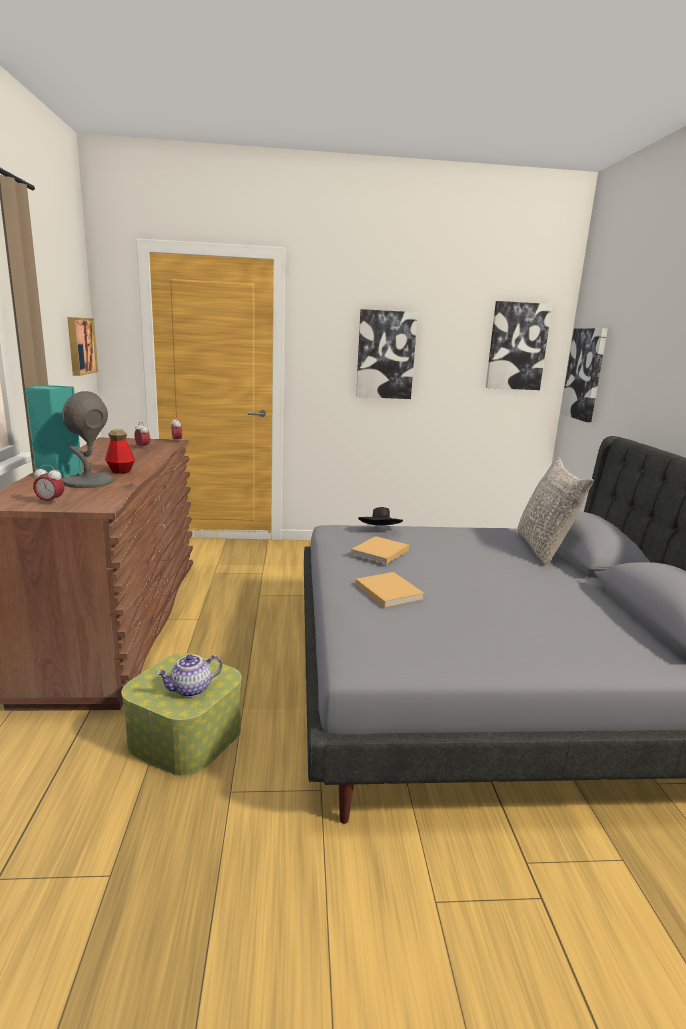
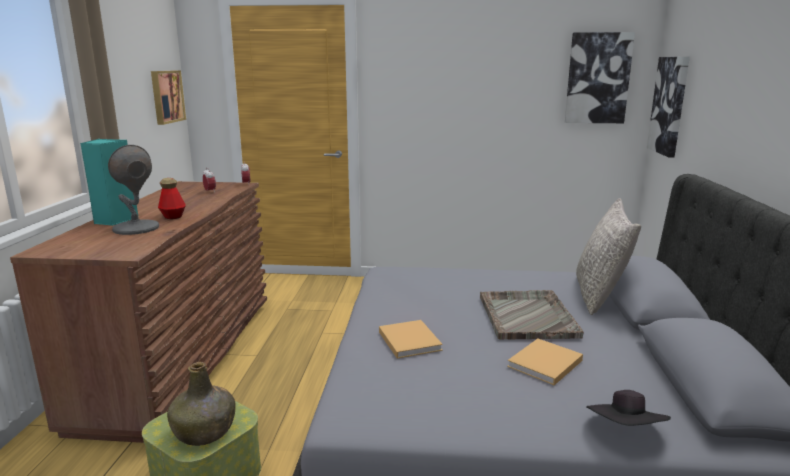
camera: 10 degrees right, 0 degrees up
alarm clock [33,465,65,504] -> none
teapot [156,655,222,697] -> green bottle [167,362,236,446]
beige book [351,536,409,564] -> beige book moved to [507,339,583,385]
picture [356,309,418,399] -> none
black hat [358,507,403,526] -> black hat moved to [586,390,671,426]
none -> grey tray [480,290,584,339]

